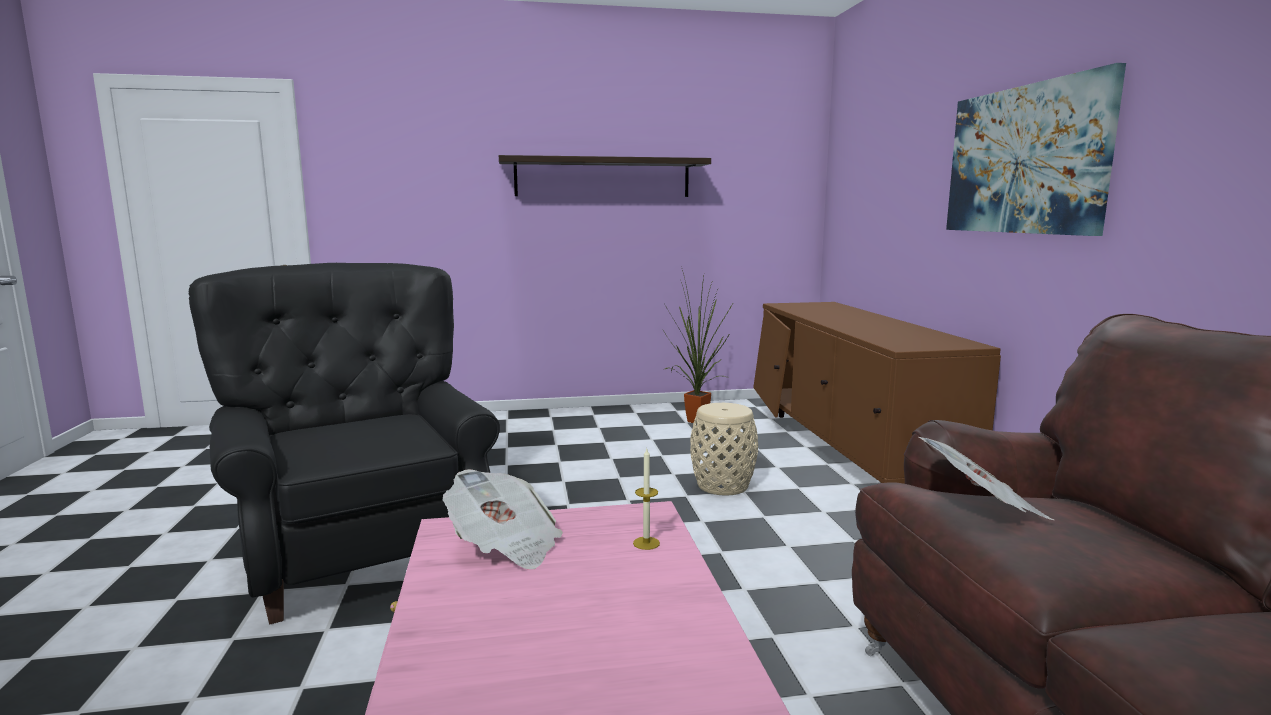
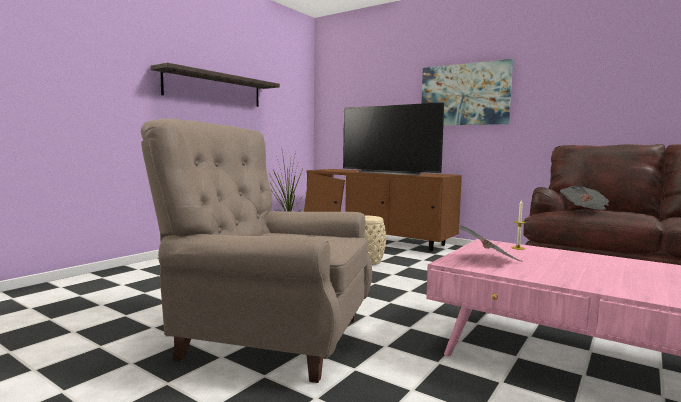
camera: 45 degrees left, 5 degrees down
black armchair [189,263,500,625] -> beige armchair [141,119,372,383]
none -> television [343,102,444,175]

